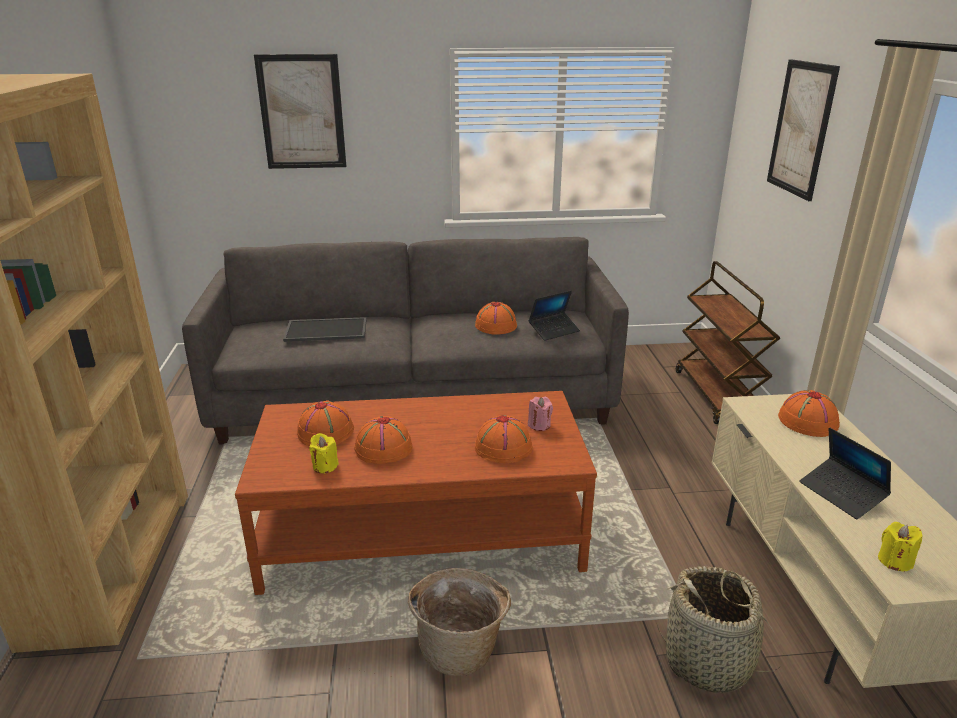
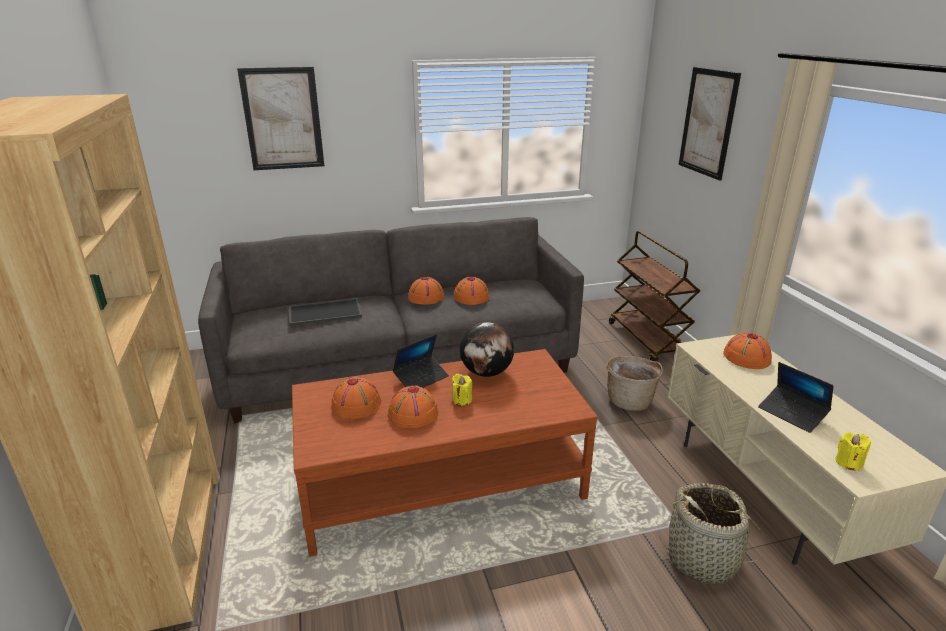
camera: 10 degrees left, 0 degrees up
yellow candle [309,433,339,474] -> yellow candle moved to [452,374,472,406]
basket [407,568,511,676] -> basket moved to [606,356,663,411]
orange hat [475,415,533,463] -> orange hat moved to [408,277,444,305]
laptop [528,290,580,341] -> laptop moved to [393,334,449,388]
pink candle [528,397,553,431] -> none
none -> globe [459,322,514,377]

